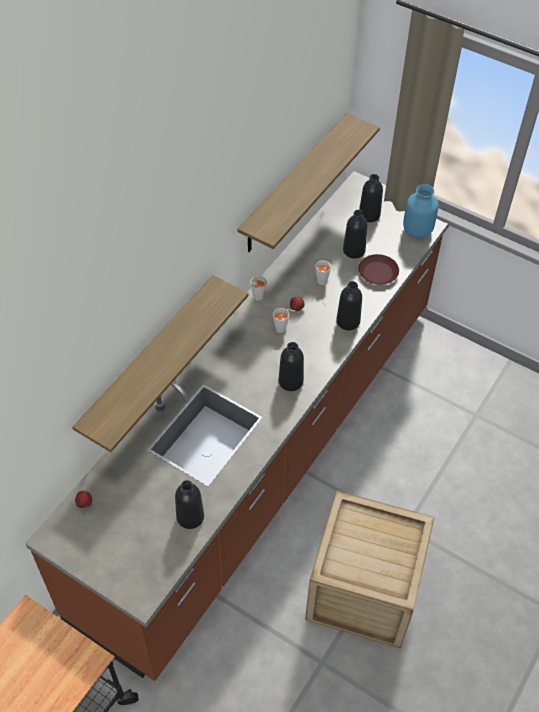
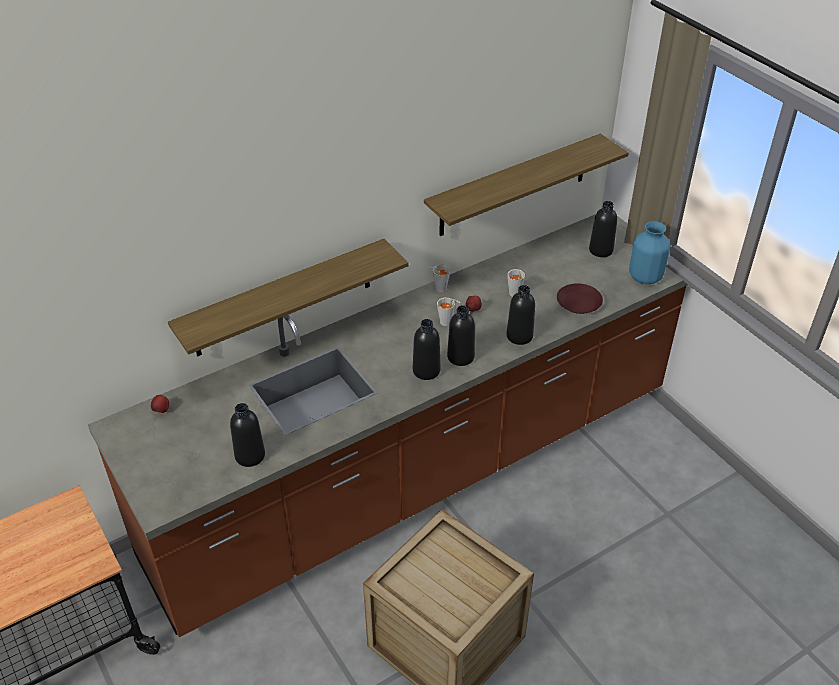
camera: 25 degrees right, 10 degrees down
black bottle [343,210,368,259] -> black bottle moved to [447,305,475,366]

